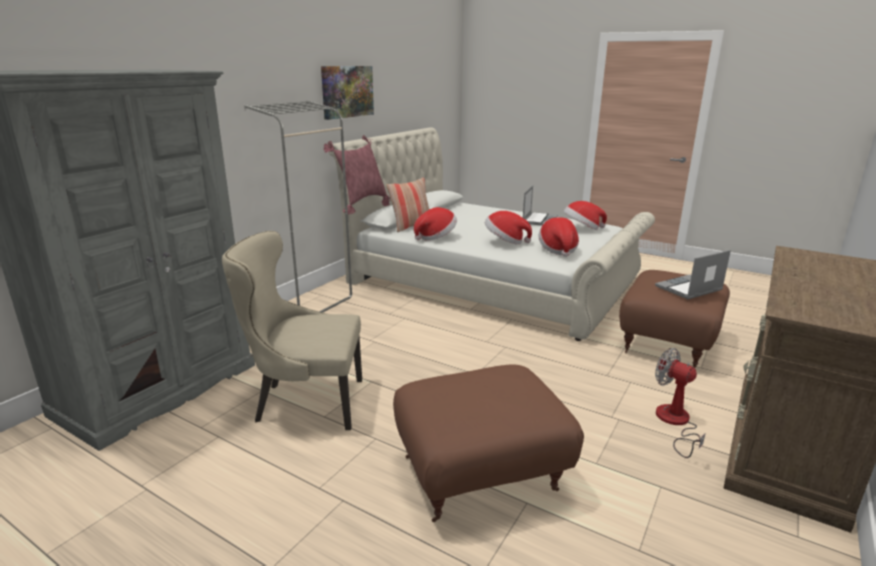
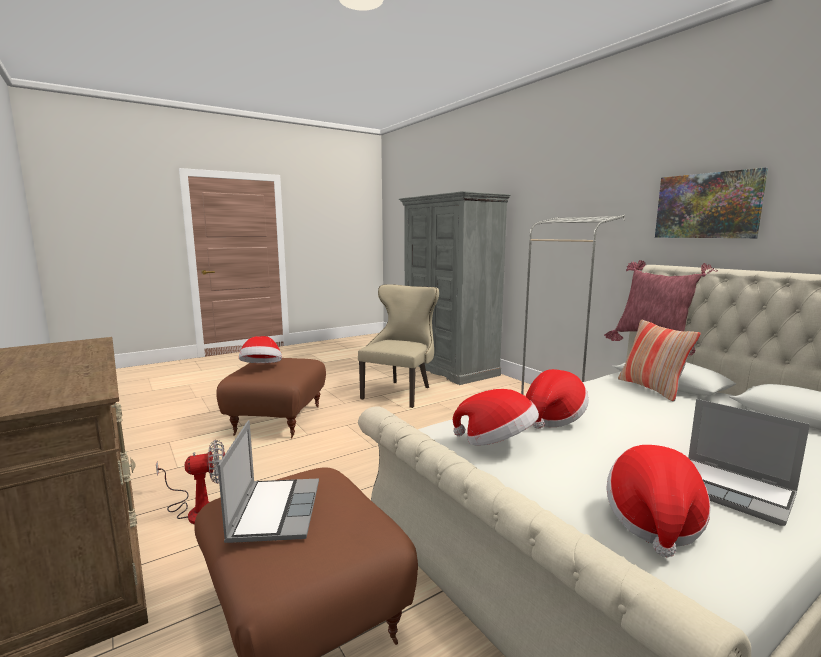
camera: 115 degrees right, 10 degrees down
hat [414,207,457,241] -> hat moved to [239,336,282,363]

